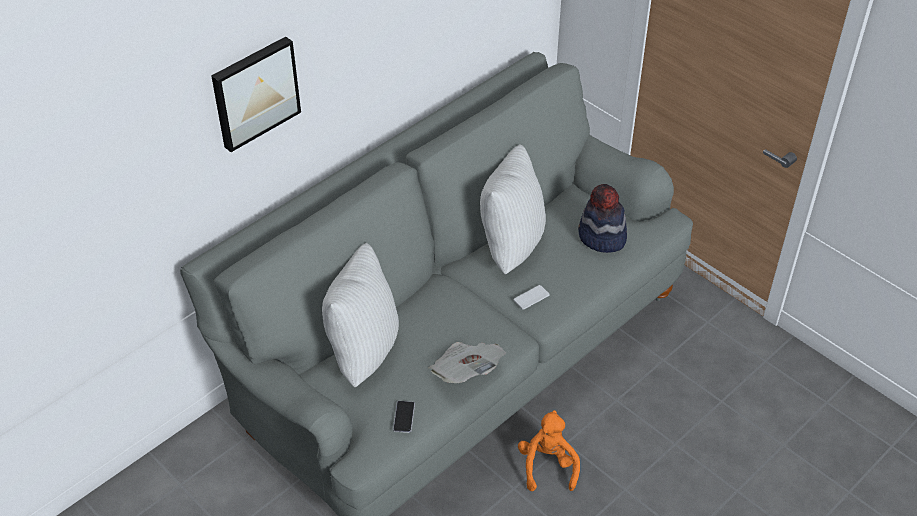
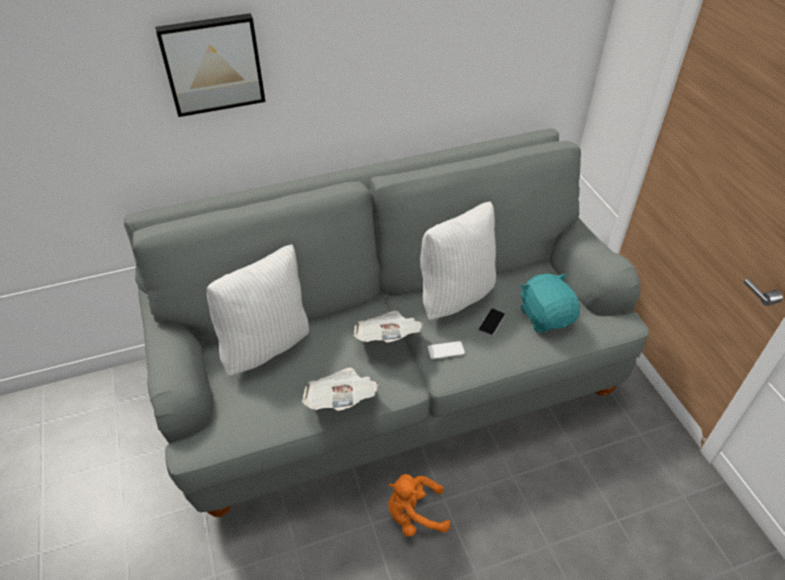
camera: 25 degrees right, 0 degrees up
phone [393,401,415,433] -> phone moved to [478,308,505,336]
orange plush toy [518,410,580,491] -> orange plush toy turned 120 degrees counterclockwise [388,474,450,537]
hat [578,184,627,253] -> turquoise plush toy [520,274,580,332]
none -> newspaper [353,311,423,343]

